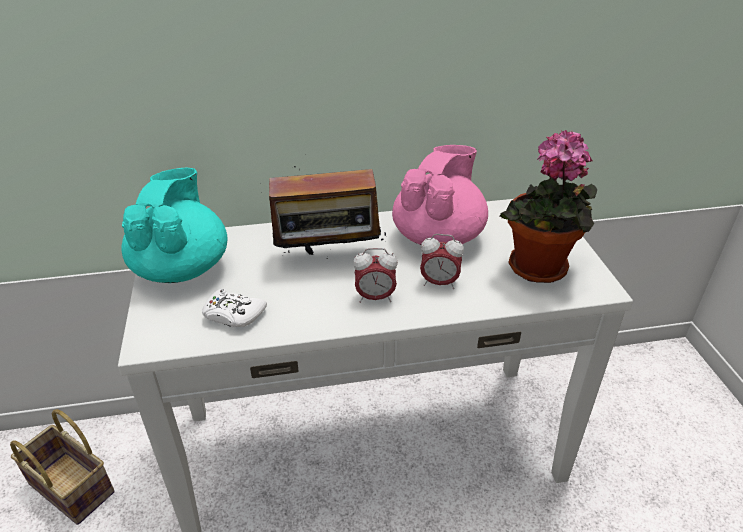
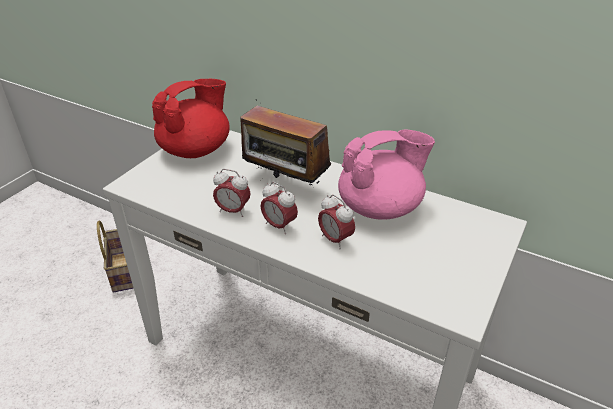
camera: 40 degrees right, 0 degrees up
turquoise teapot [122,168,228,283] -> red teapot [152,79,230,158]
white game controller [202,289,267,327] -> none
potted plant [500,130,597,283] -> none
none -> alarm clock [213,169,251,217]

